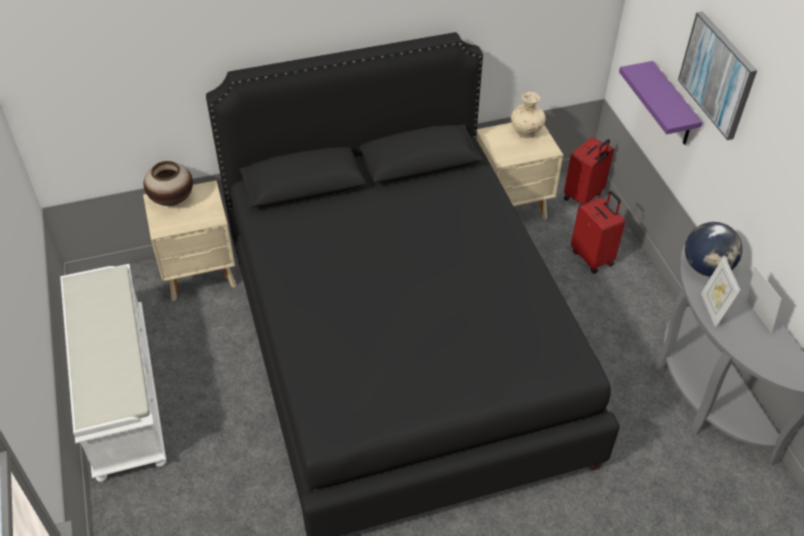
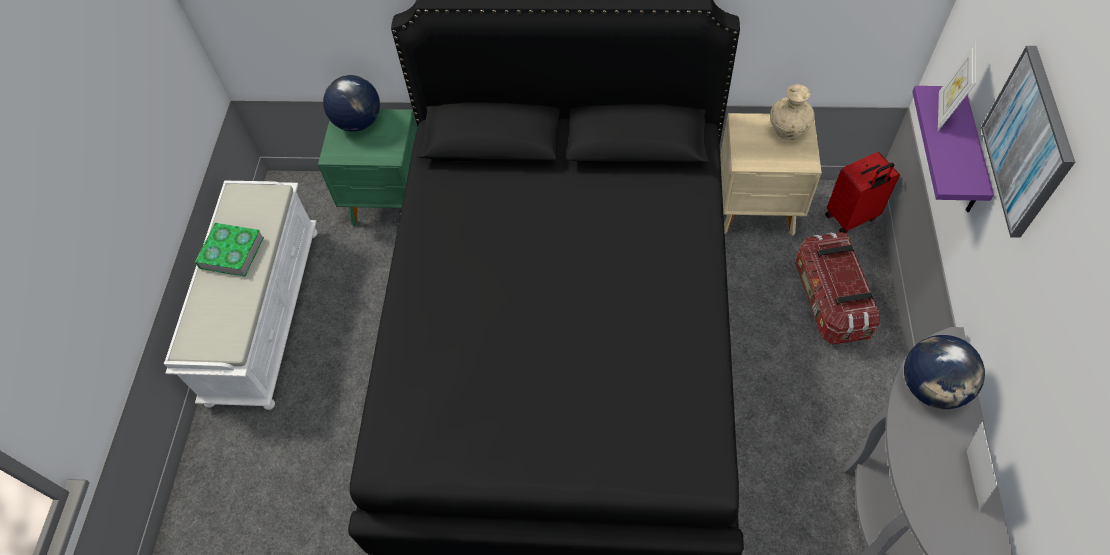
camera: 25 degrees right, 10 degrees up
beige nightstand [143,180,237,301] -> green nightstand [318,109,417,226]
vase [144,161,193,206] -> globe [323,75,380,132]
red suitcase [571,191,625,274] -> storage box [795,232,880,345]
picture frame [701,255,740,328] -> picture frame moved to [938,42,976,131]
none -> book [195,223,264,277]

